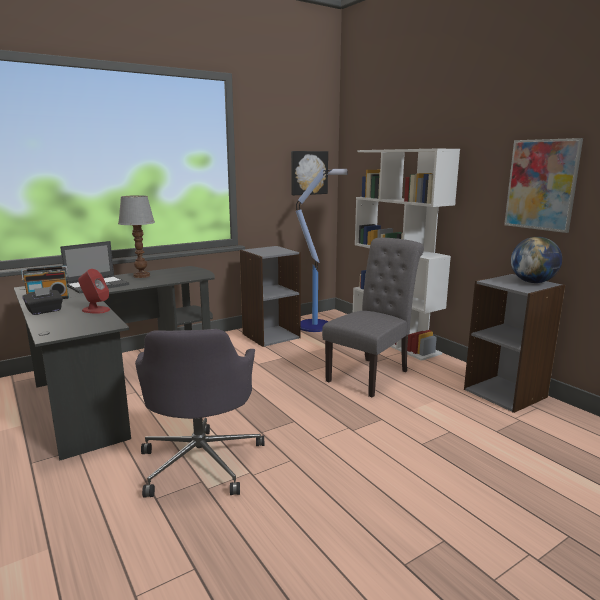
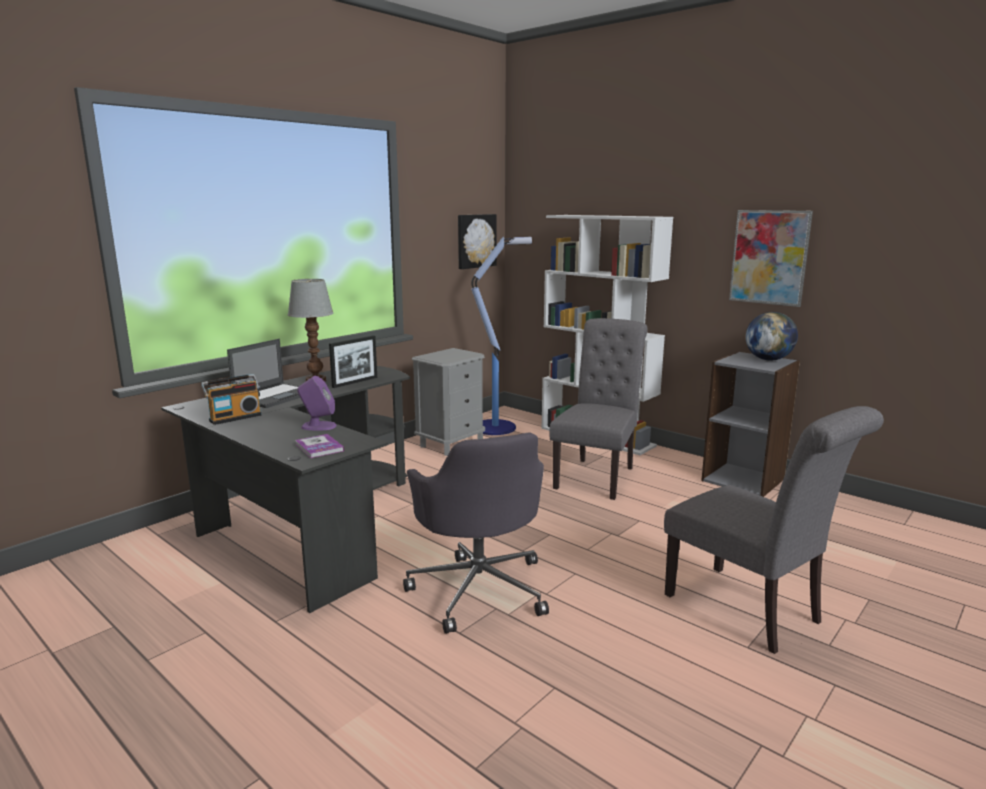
camera: 15 degrees left, 0 degrees up
black tissue box [22,287,63,315] -> none
red speaker [78,269,110,314] -> purple speaker [297,376,337,431]
grey bookcase [240,246,301,347] -> grey nightstand [412,348,485,456]
none -> book [296,434,344,458]
none -> picture frame [329,335,377,388]
none -> grey chair [664,406,884,654]

